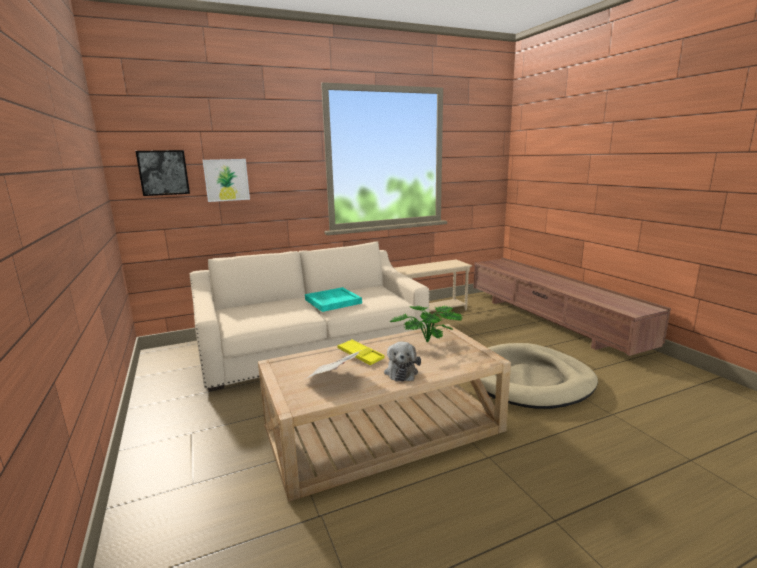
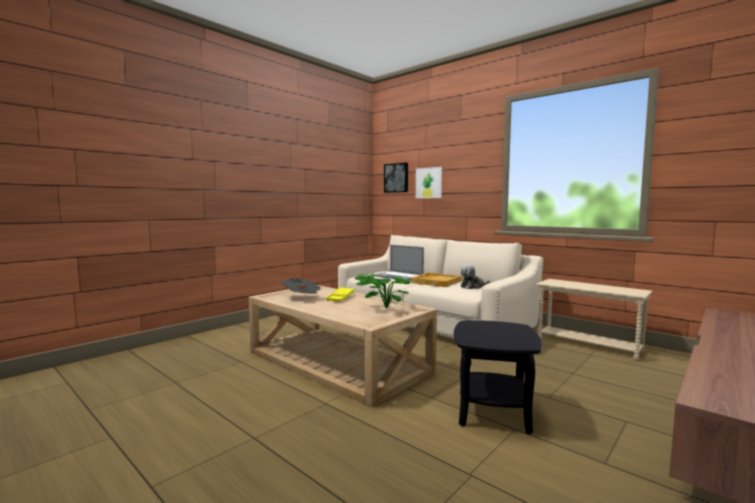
camera: 65 degrees right, 10 degrees down
turquoise tray [305,287,362,312] -> beige tray [411,272,462,287]
plush toy [384,342,421,381] -> plush toy moved to [460,265,490,289]
beige dog bed [480,343,598,409] -> black side table [454,320,541,434]
none -> laptop [373,245,424,280]

